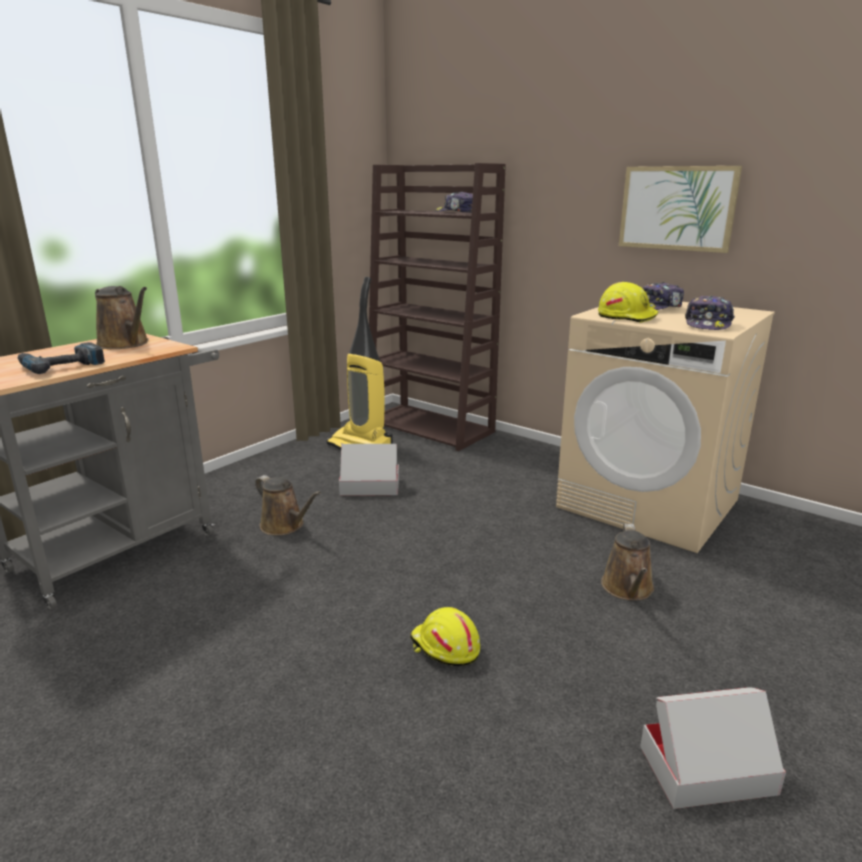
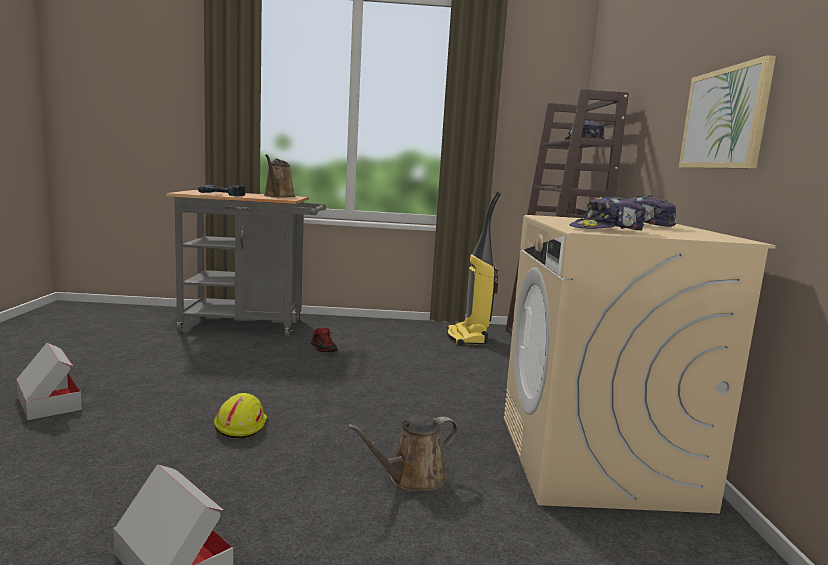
camera: 50 degrees right, 10 degrees down
brown watering can [255,475,321,536] -> shoe [311,328,337,352]
cardboard box [339,444,399,496] -> cardboard box moved to [16,343,82,420]
yellow hard hat [598,282,658,323] -> none

